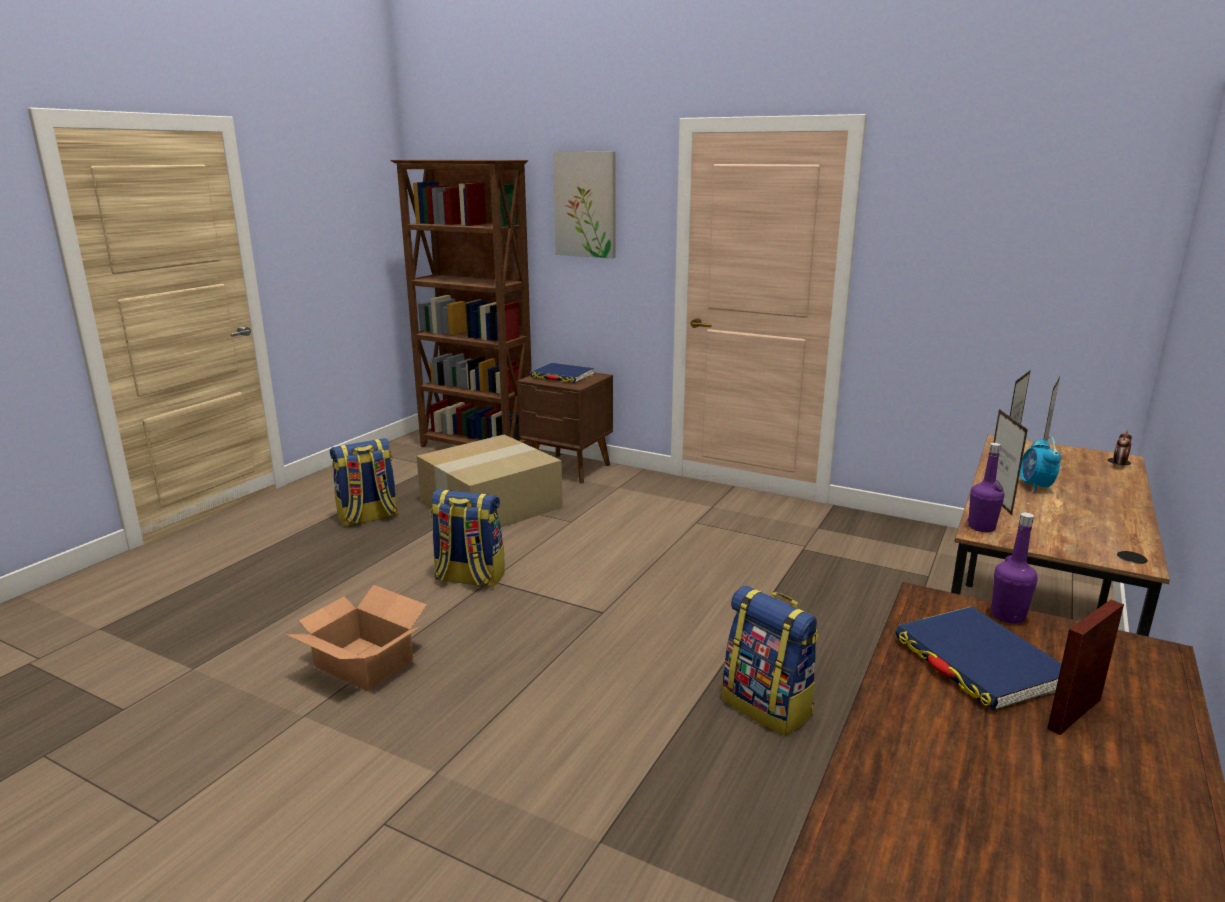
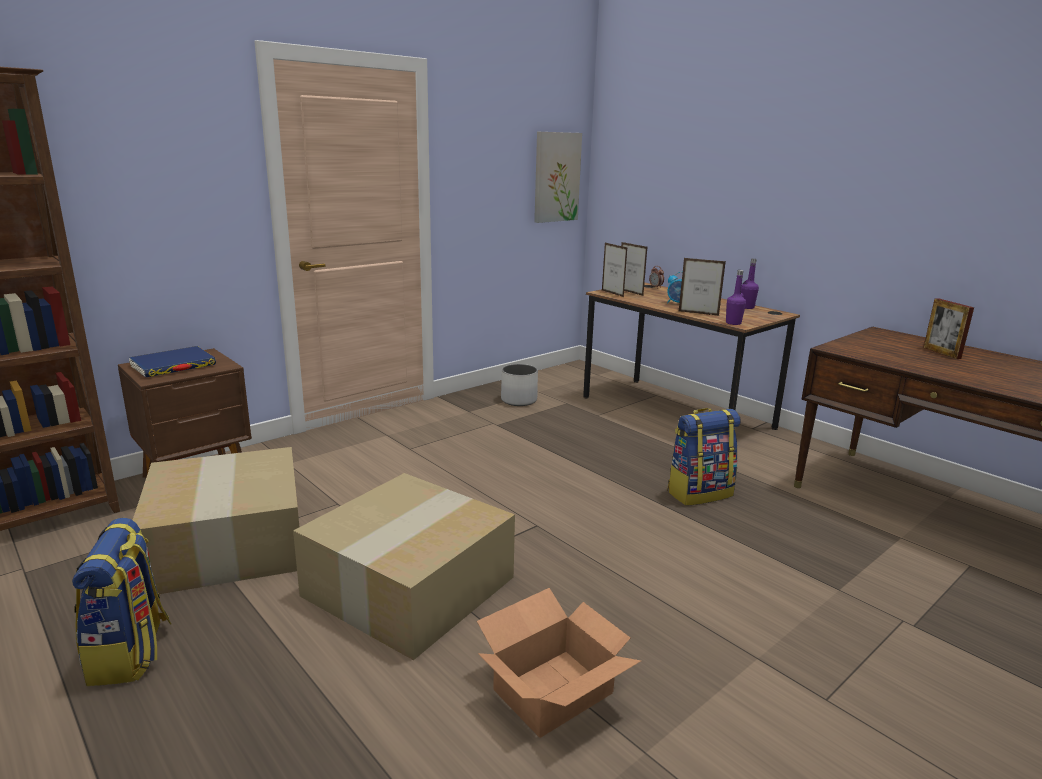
camera: 70 degrees left, 0 degrees up
backpack [430,489,505,588] -> cardboard box [293,473,515,660]
picture [553,151,616,258] -> picture moved to [534,132,582,223]
blue book [895,606,1061,711] -> none
purple bottle [991,512,1037,624] -> purple bottle moved to [741,259,759,309]
none -> white planter [501,364,538,406]

